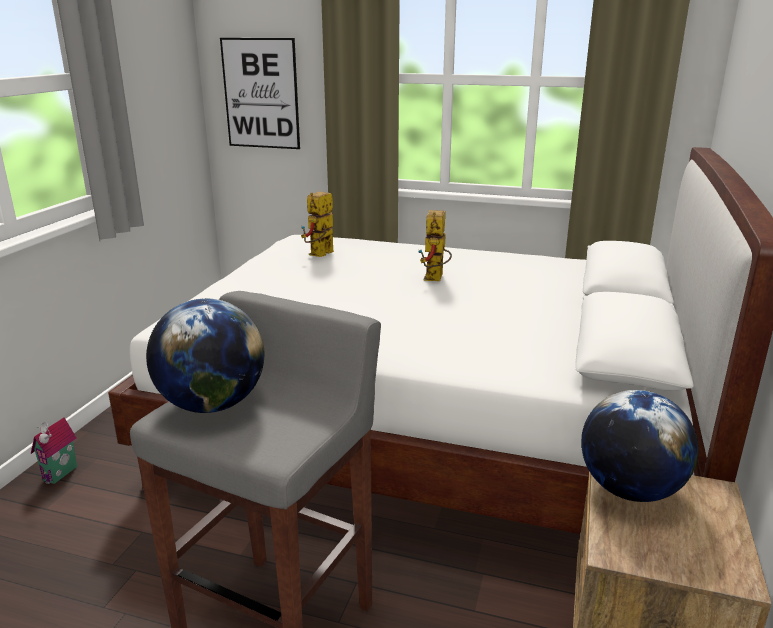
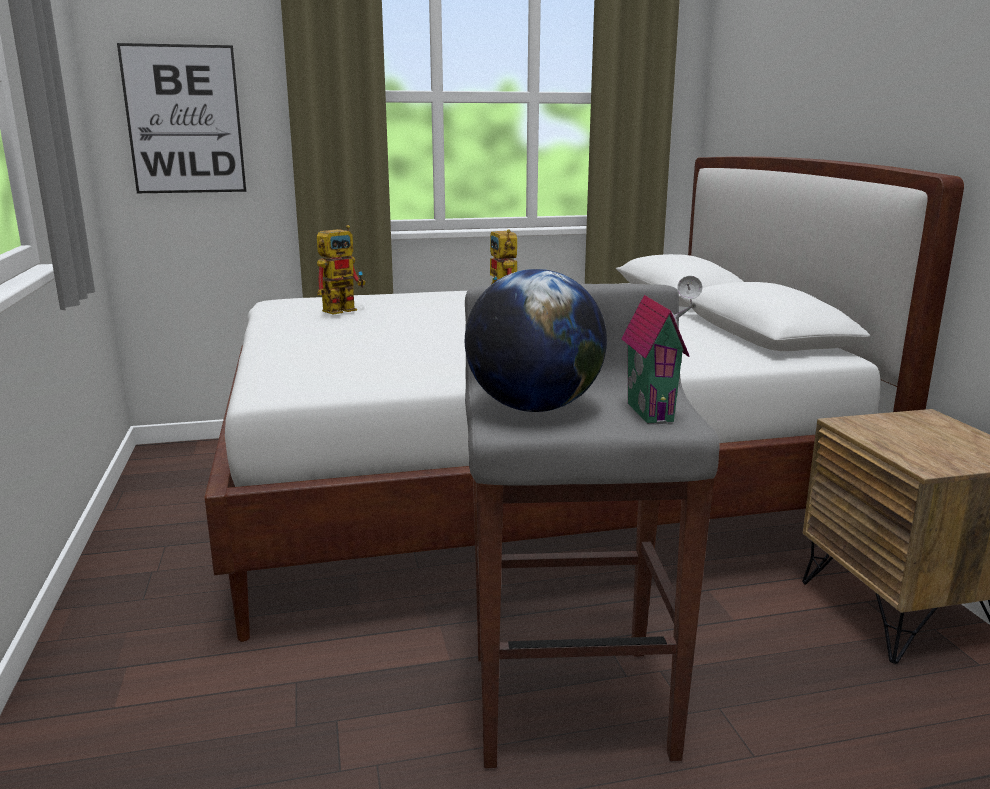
camera: 30 degrees left, 5 degrees down
toy house [31,417,77,484] -> toy house moved to [621,276,703,424]
toy robot [301,192,334,257] -> toy robot turned 135 degrees counterclockwise [317,225,366,315]
globe [581,390,699,502] -> none

